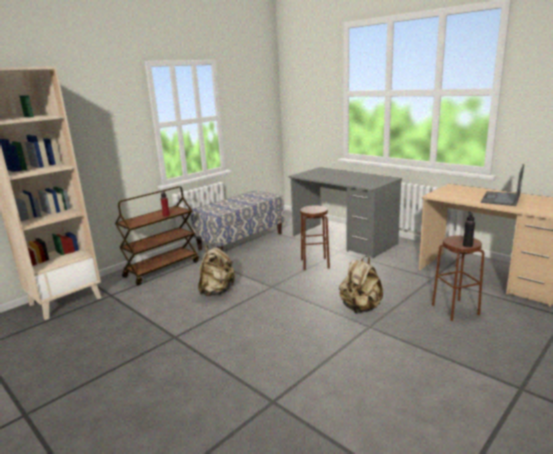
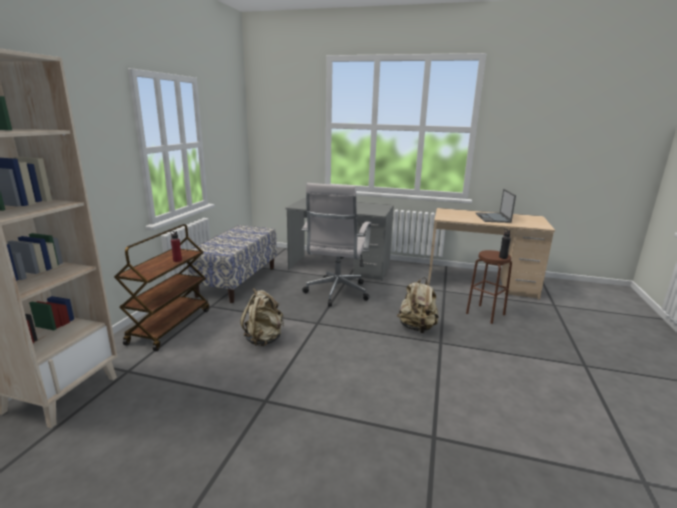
camera: 30 degrees left, 0 degrees up
brown stool [300,206,330,270] -> white office chair [302,183,371,307]

